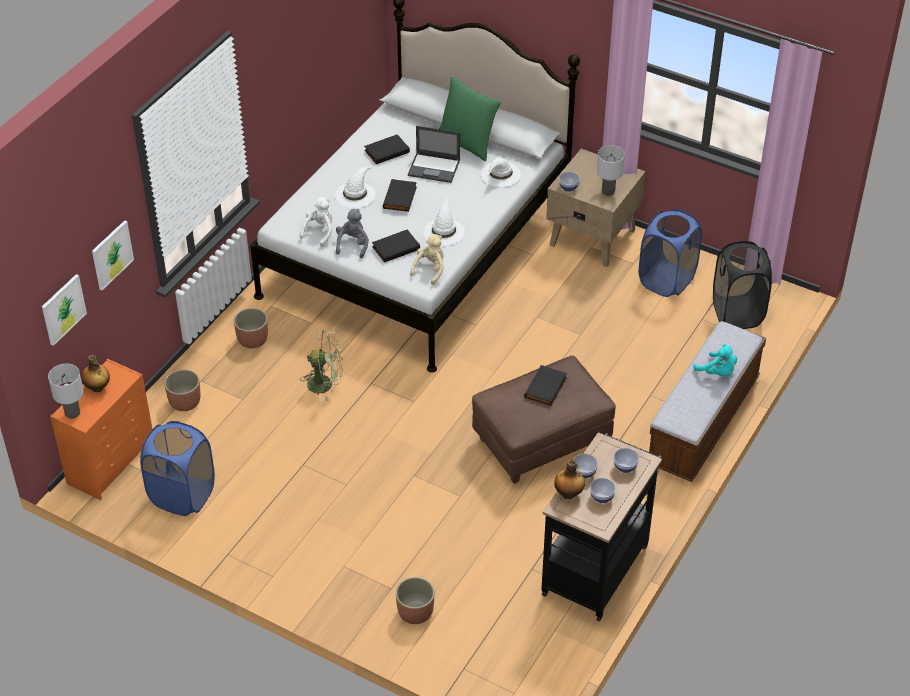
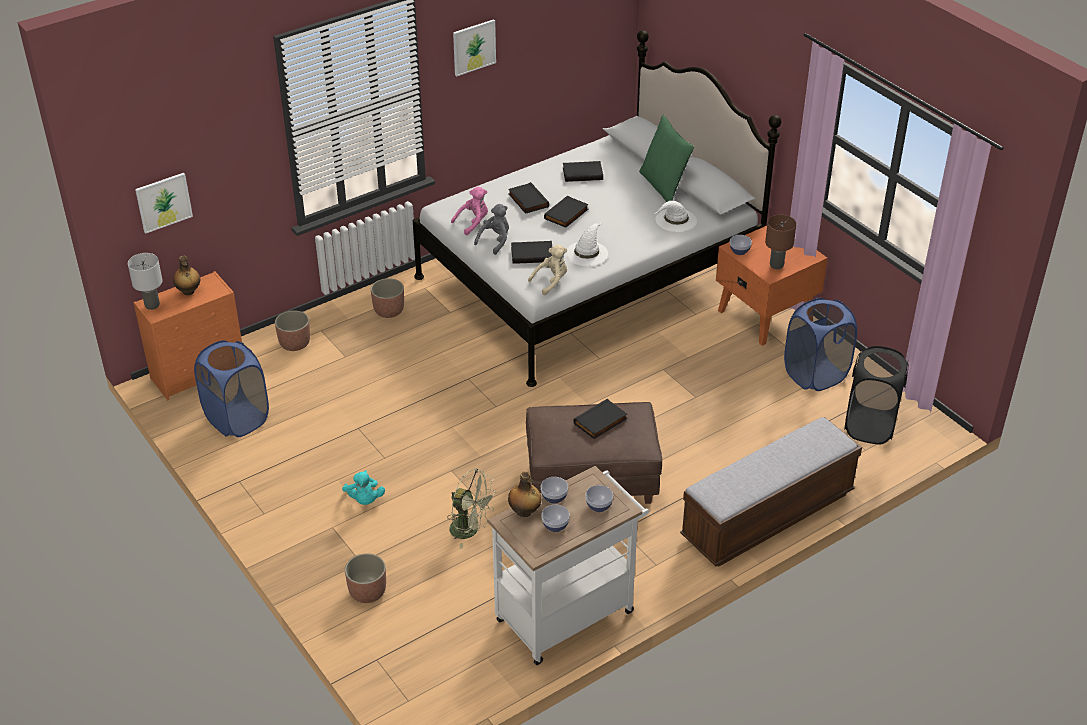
camera: 25 degrees right, 5 degrees down
picture [92,220,134,290] -> picture moved to [453,19,496,76]
white plush toy [300,197,332,247] -> pink plush toy [451,187,488,235]
green fan [300,329,343,401] -> green fan moved to [447,469,497,549]
white hat [335,166,376,208] -> black book [508,182,549,214]
laptop [408,126,460,183] -> none
black cart [541,432,662,621] -> white cart [488,466,649,665]
beige nightstand [546,149,646,267] -> orange nightstand [716,226,828,346]
white table lamp [597,145,625,196] -> brown table lamp [765,215,796,269]
turquoise plush toy [693,344,737,376] -> turquoise plush toy moved to [342,470,385,505]

